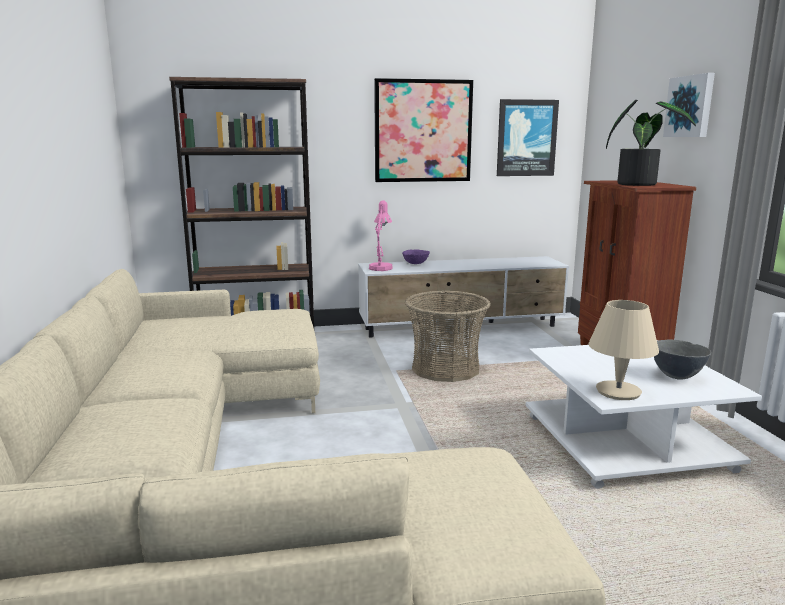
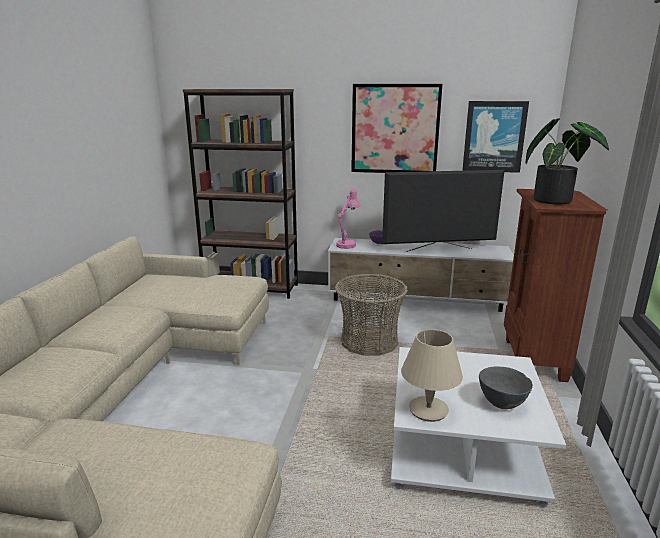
camera: 20 degrees right, 5 degrees up
picture [663,73,715,137] -> none
none -> television [382,170,505,252]

